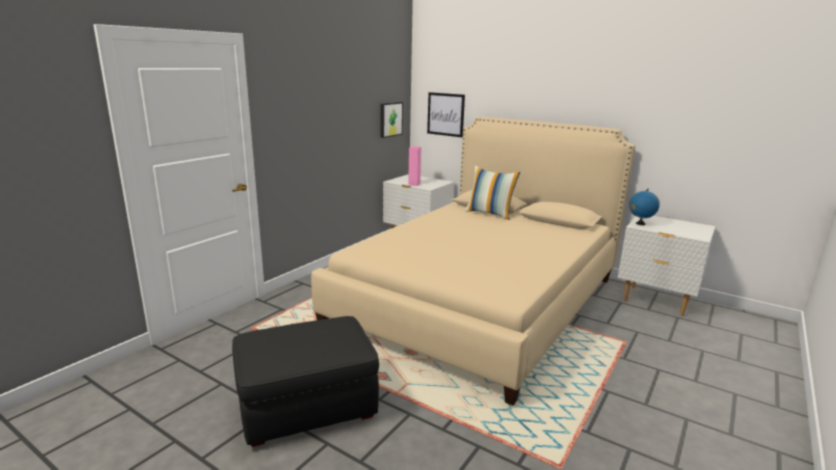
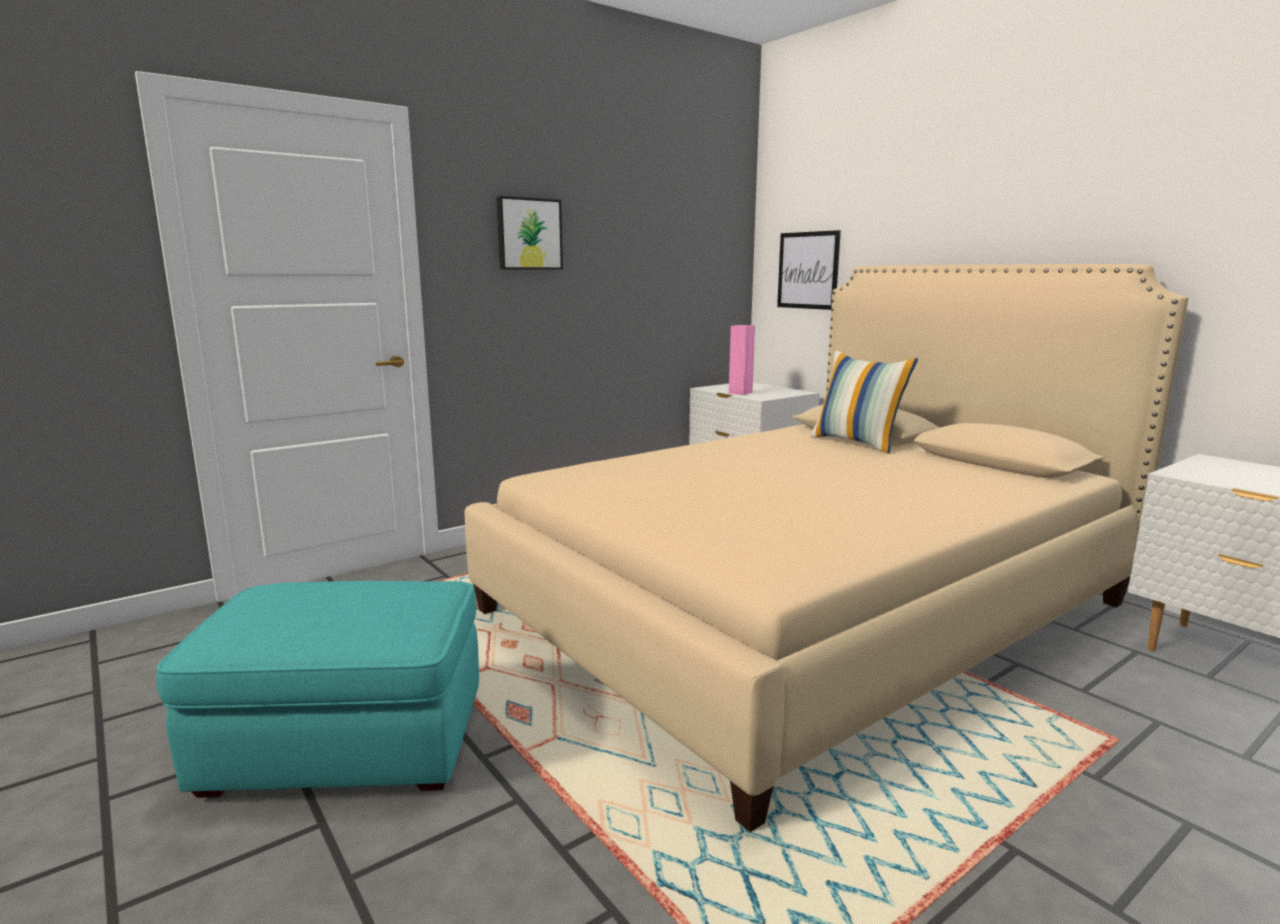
camera: 20 degrees right, 5 degrees down
black ottoman [232,316,379,447] -> turquoise ottoman [156,581,479,798]
picture [381,102,403,138] -> picture moved to [496,196,563,270]
globe [629,189,660,225] -> none

